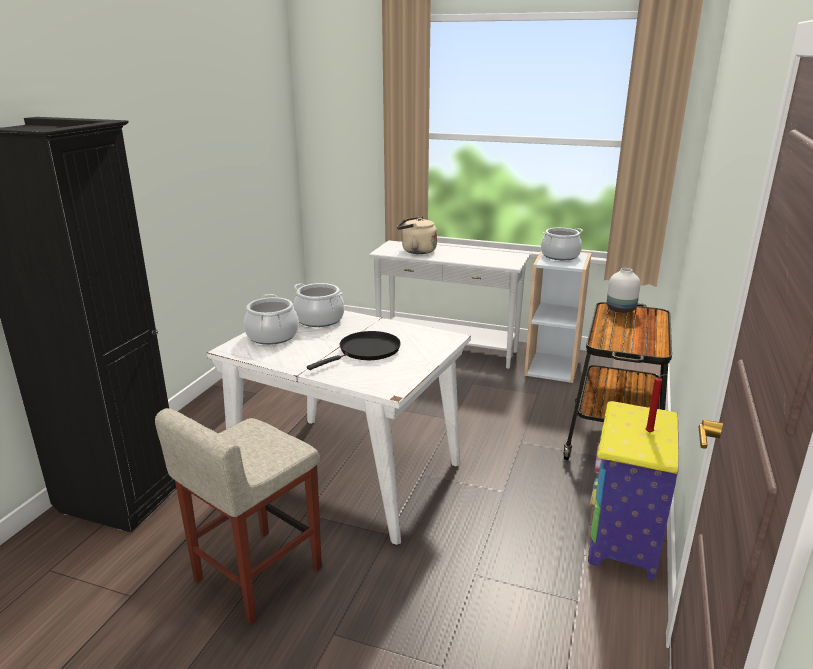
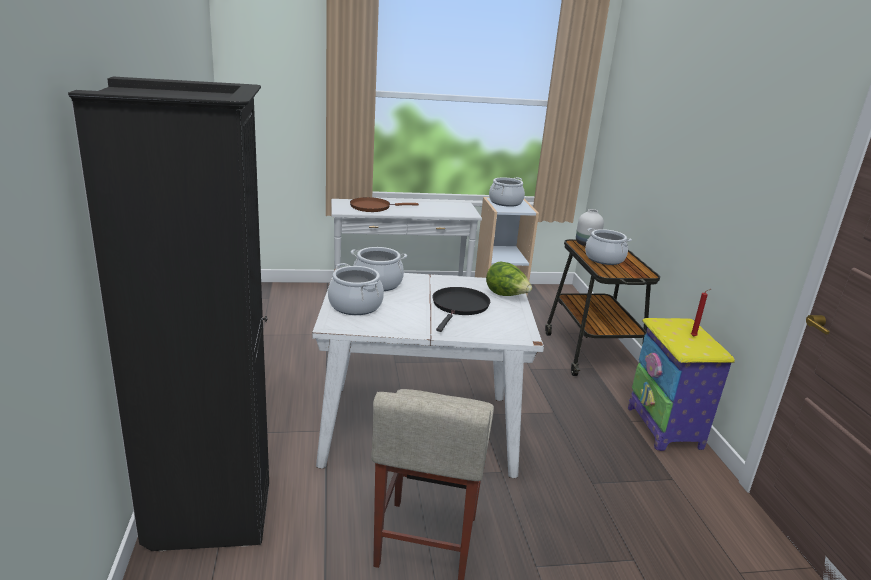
camera: 30 degrees left, 0 degrees up
beige kettle [397,216,437,254] -> brown frying pan [350,197,419,212]
none -> lettuce [486,261,532,296]
none -> cooking pot [585,228,632,265]

